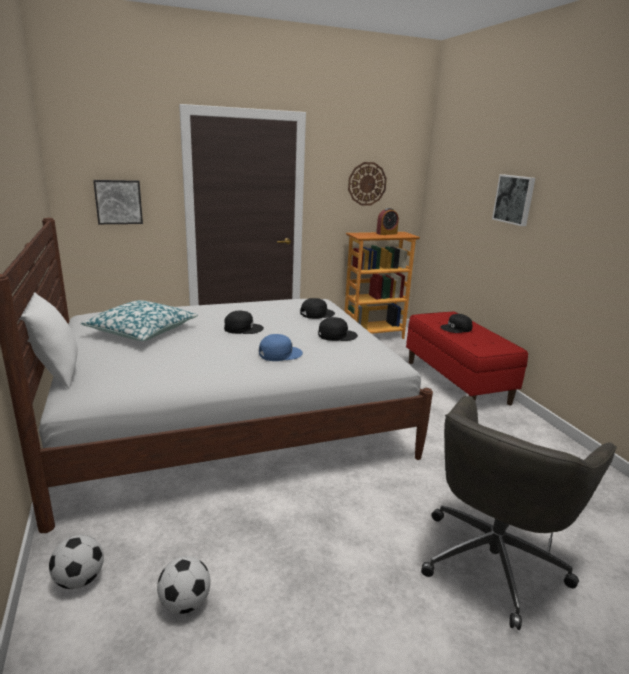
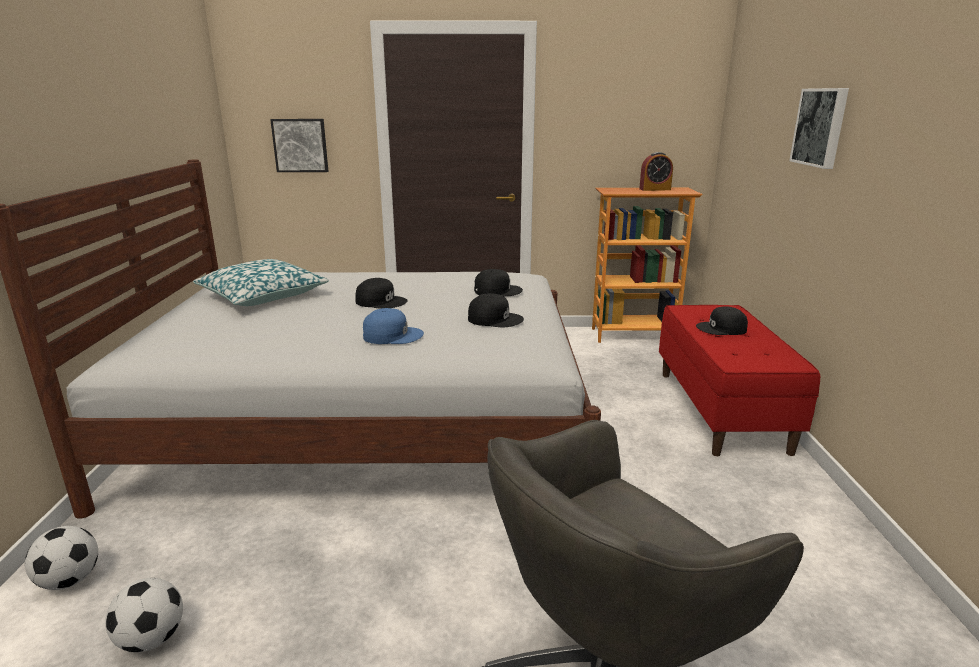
camera: 20 degrees right, 0 degrees up
white pillow [19,292,78,388] -> none
wall clock [348,162,387,205] -> none

